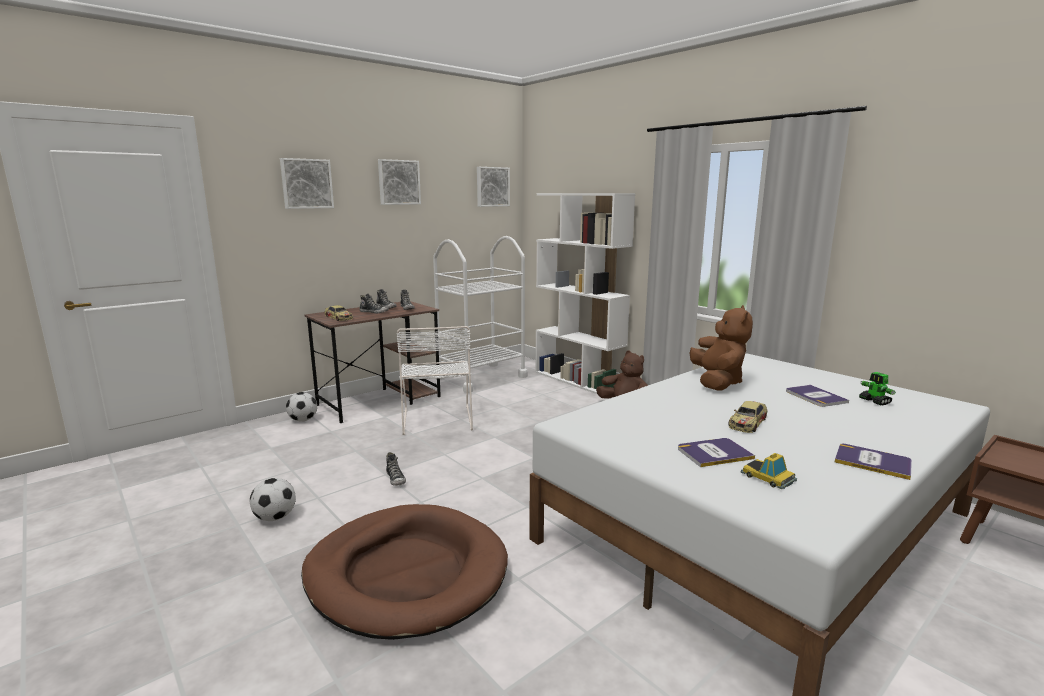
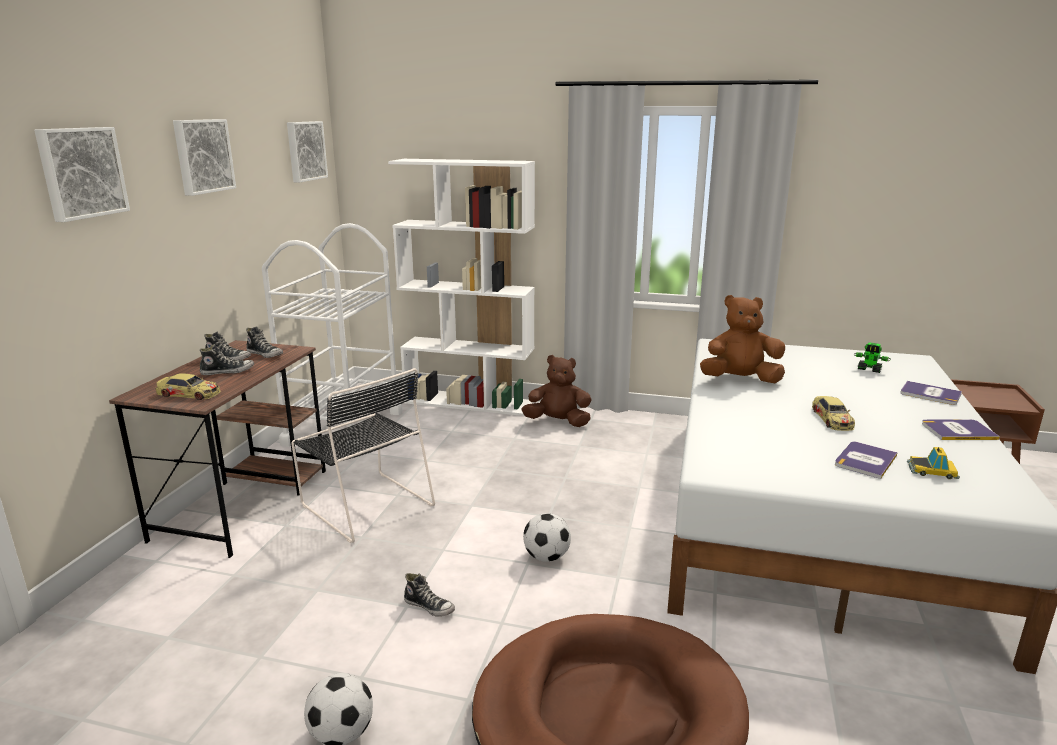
camera: 35 degrees left, 5 degrees up
football [286,392,317,422] -> football moved to [523,513,571,562]
white chair [397,326,473,435] -> black chair [291,368,435,543]
brown plush toy [689,305,753,391] -> brown plush toy turned 60 degrees counterclockwise [700,295,785,383]
book [786,385,849,407] -> book moved to [900,381,962,405]

